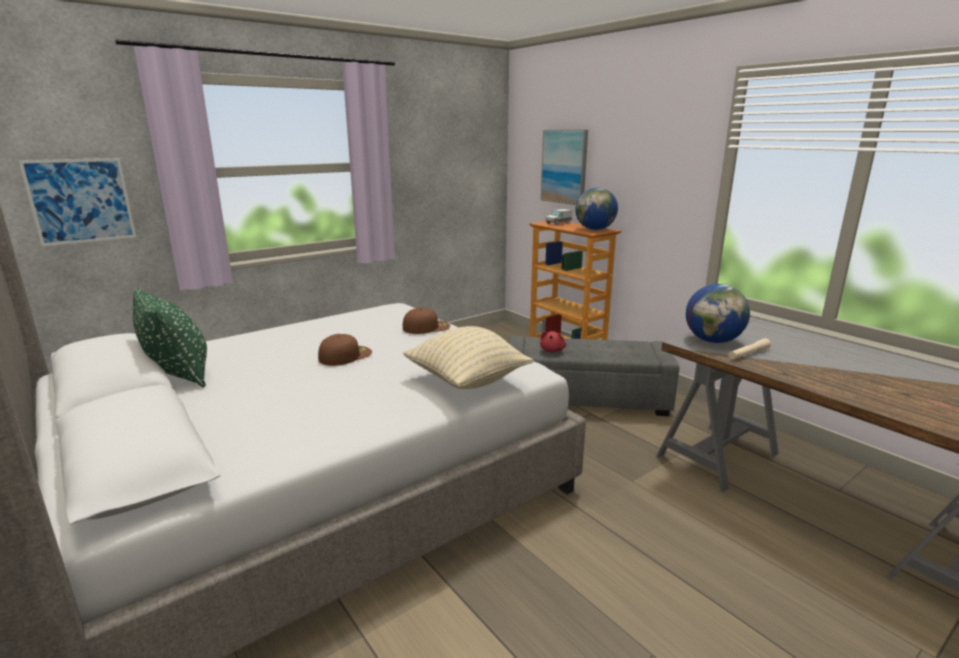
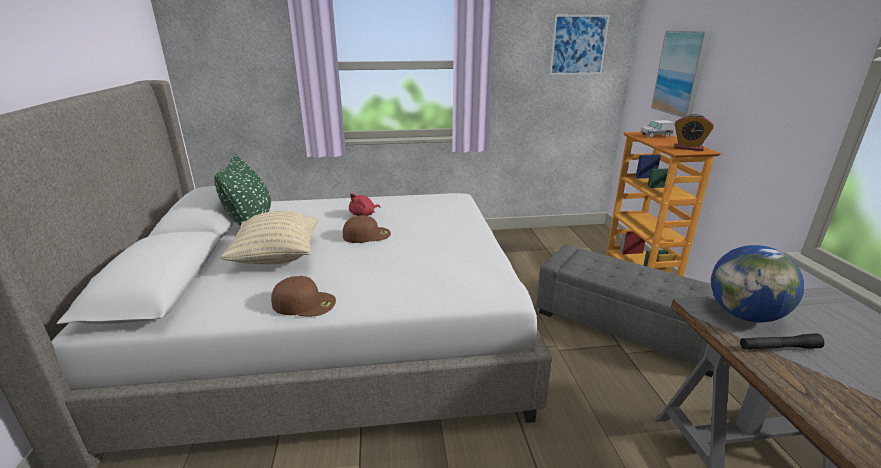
camera: 30 degrees right, 5 degrees up
picture [19,158,136,246] -> picture moved to [549,15,610,75]
brown cap [403,307,450,334] -> brown cap moved to [271,276,336,317]
beige pillow [403,326,534,389] -> beige pillow moved to [220,211,319,264]
red plush toy [540,331,566,352] -> red plush toy moved to [349,193,380,216]
globe [575,188,618,230] -> alarm clock [674,114,714,151]
beige flashlight [728,338,771,359] -> black flashlight [740,333,825,349]

